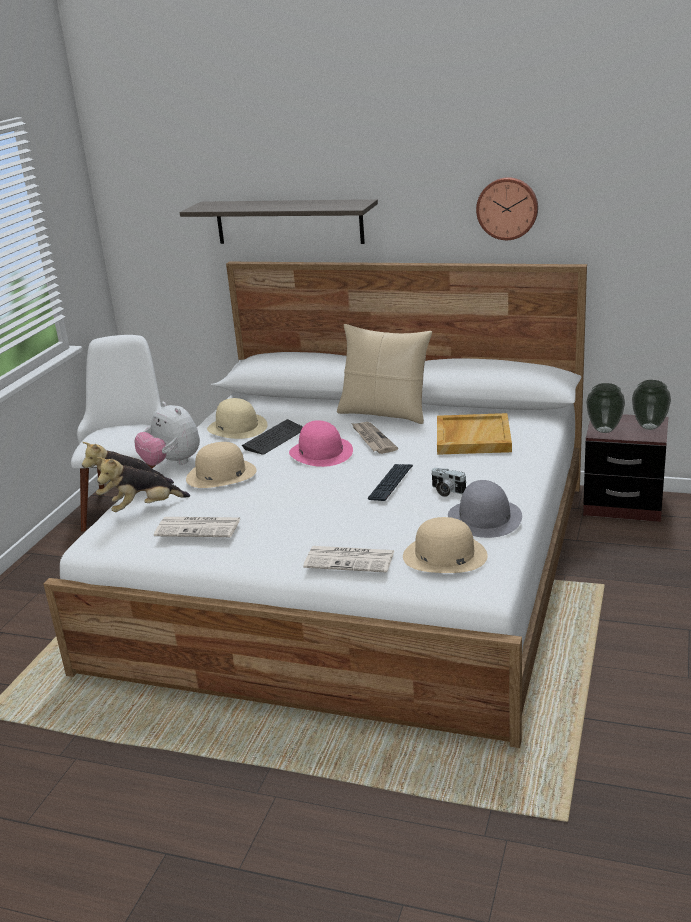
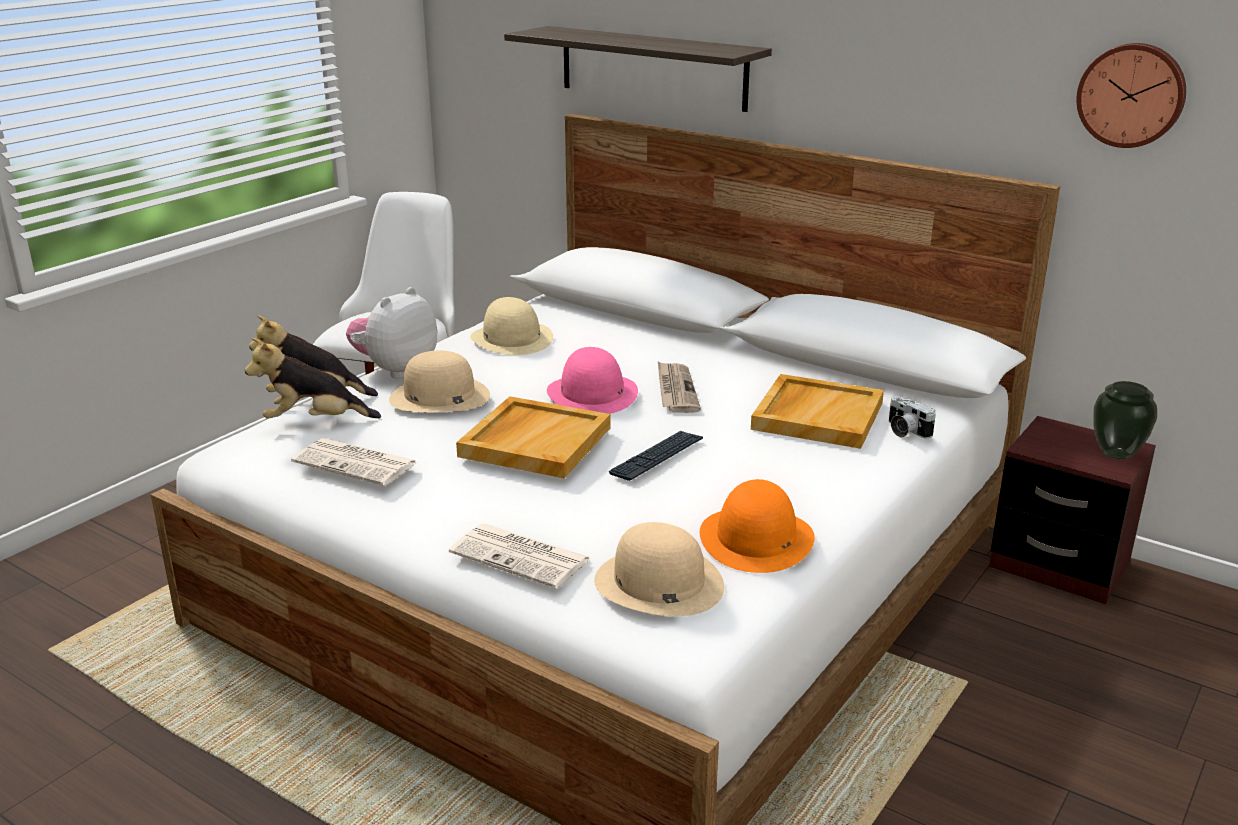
camera: 15 degrees right, 0 degrees up
plush toy [135,402,200,466] -> plush toy turned 60 degrees clockwise [346,287,437,378]
keyboard [242,419,303,455] -> none
beige pillow [337,324,432,424] -> none
camera [431,468,467,497] -> camera moved to [889,396,936,439]
grey hat [448,480,522,538] -> orange hat [700,479,815,573]
wall clock [476,177,538,240] -> wall clock moved to [1077,43,1186,148]
vase [586,383,625,433] -> none
none -> beige tray [456,396,610,478]

